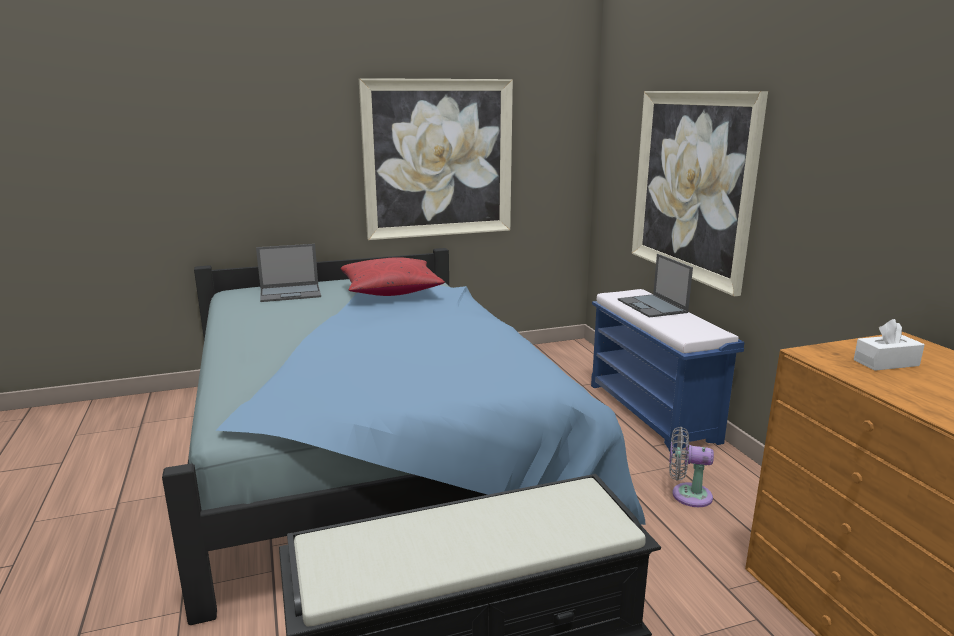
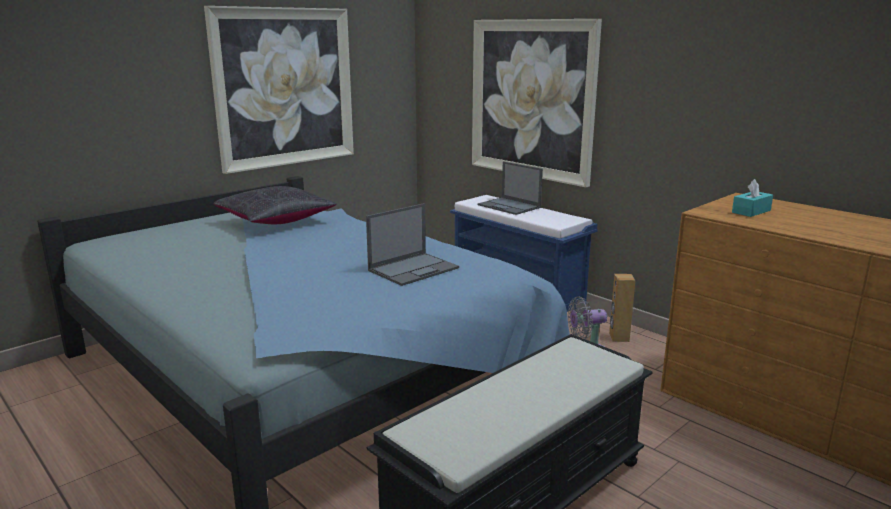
camera: 25 degrees left, 0 degrees up
laptop [256,244,321,302] -> laptop moved to [366,203,459,286]
red pillow [341,257,445,296] -> black pillow [213,186,337,224]
white tissue box [854,319,925,371] -> turquoise tissue box [732,179,773,217]
none -> brown speaker [609,274,635,342]

